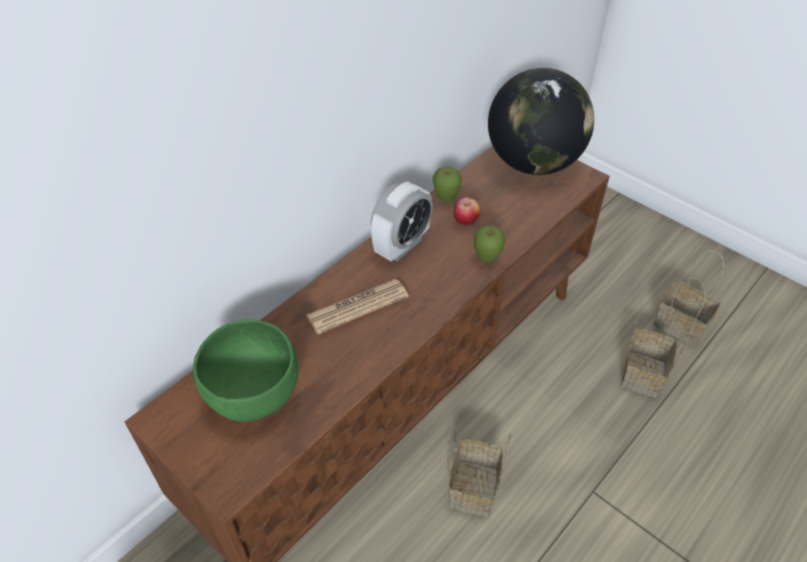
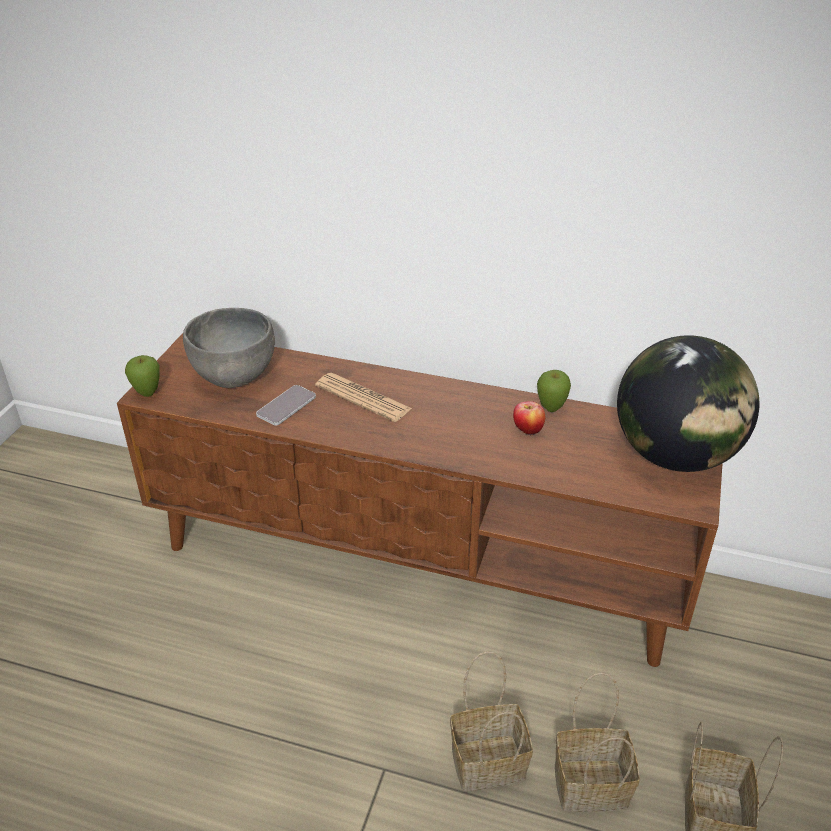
camera: 65 degrees right, 10 degrees down
green bowl [193,320,298,422] -> grey bowl [183,308,275,388]
alarm clock [371,182,433,261] -> none
basket [447,421,511,516] -> basket moved to [450,651,533,791]
apple [474,225,505,263] -> apple moved to [125,355,160,397]
none -> phone [256,385,316,425]

